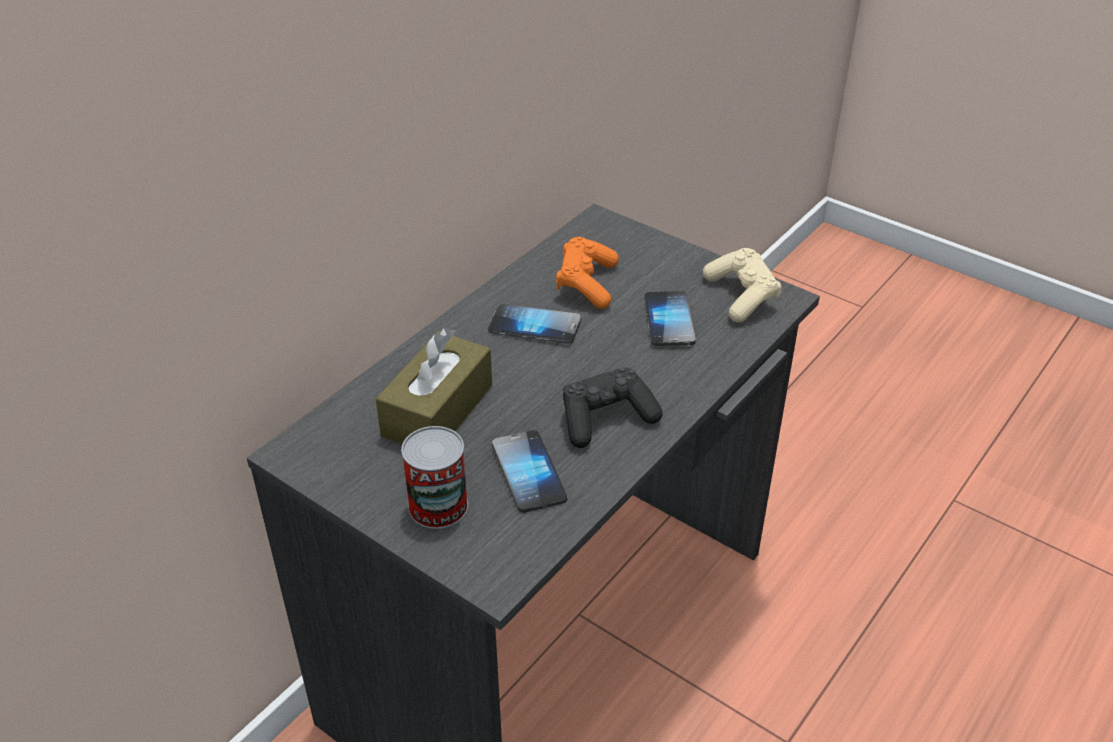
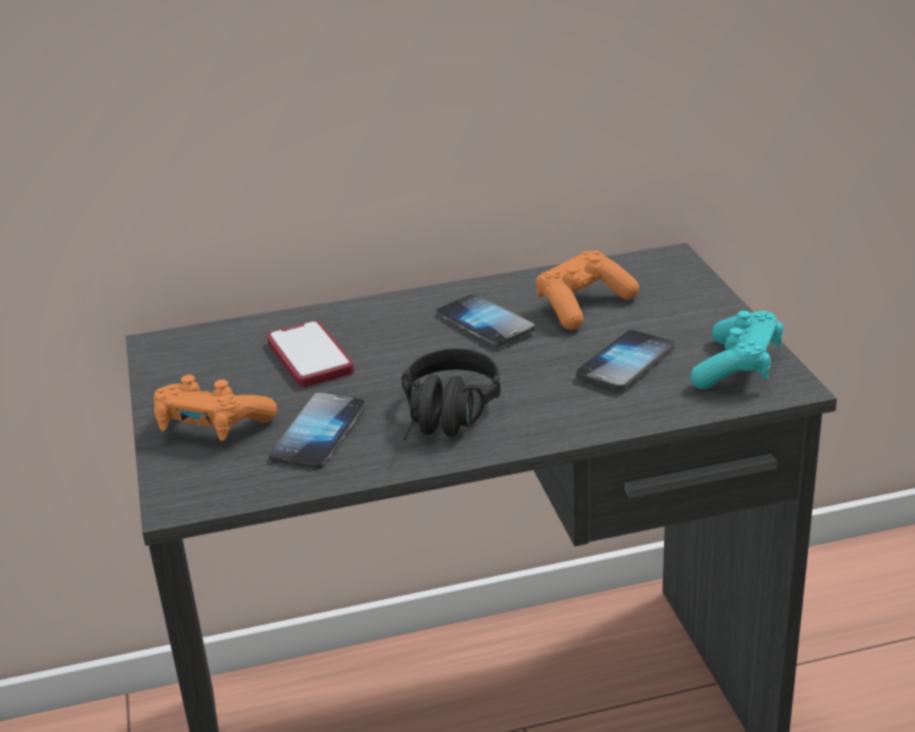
camera: 40 degrees right, 10 degrees down
brown tissue box [376,327,492,444] -> phone [267,321,354,387]
can [401,426,468,529] -> orange game controller [154,375,277,441]
black game controller [563,367,663,448] -> black headphones [402,348,501,440]
beige game controller [703,248,781,323] -> turquoise game controller [690,311,783,390]

